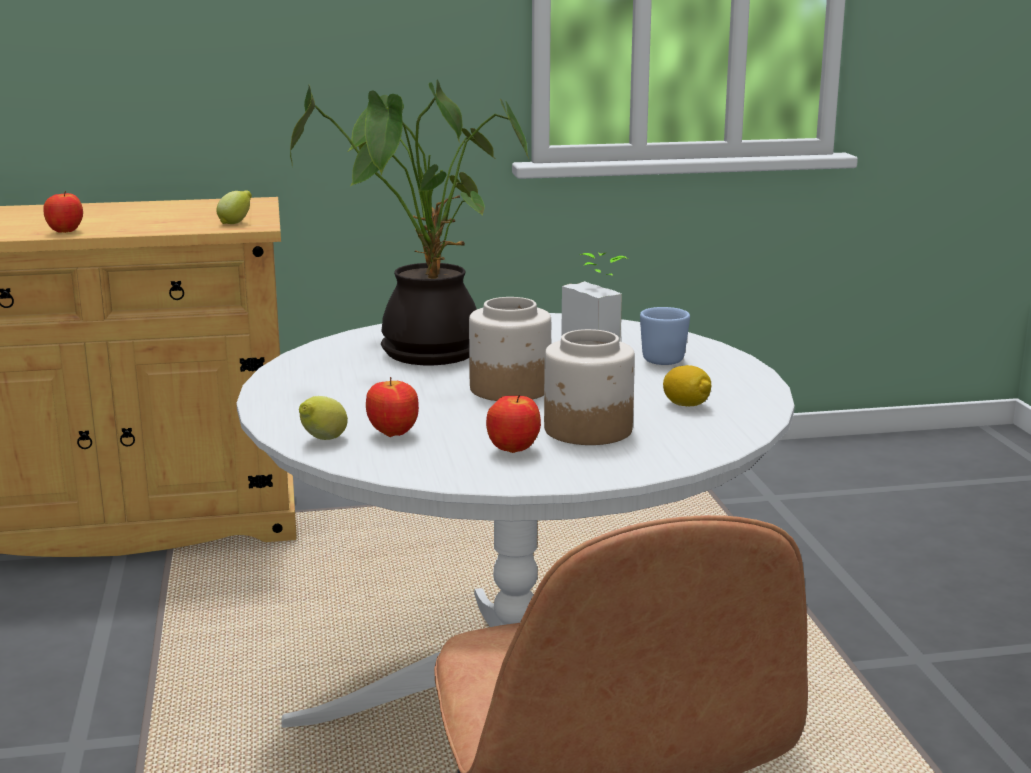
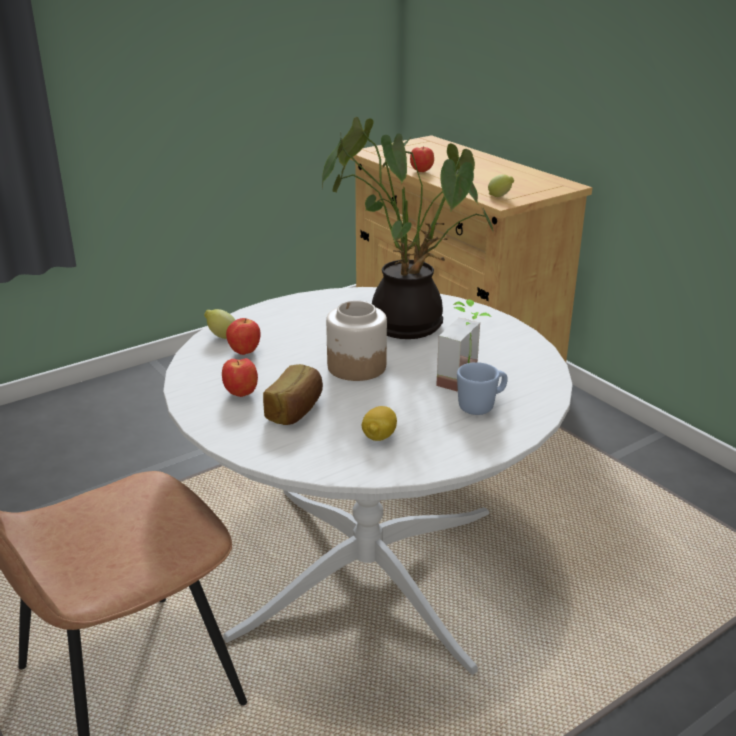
camera: 65 degrees right, 10 degrees up
jar [544,329,635,445] -> bread [263,364,323,425]

